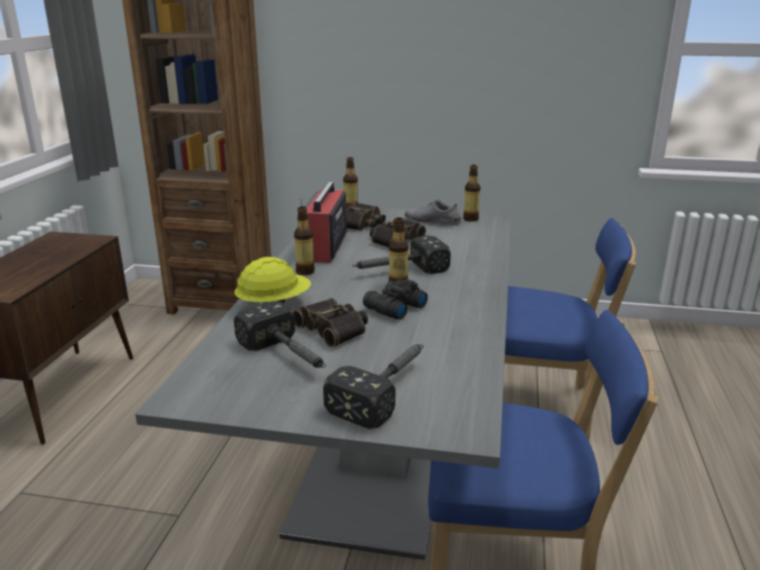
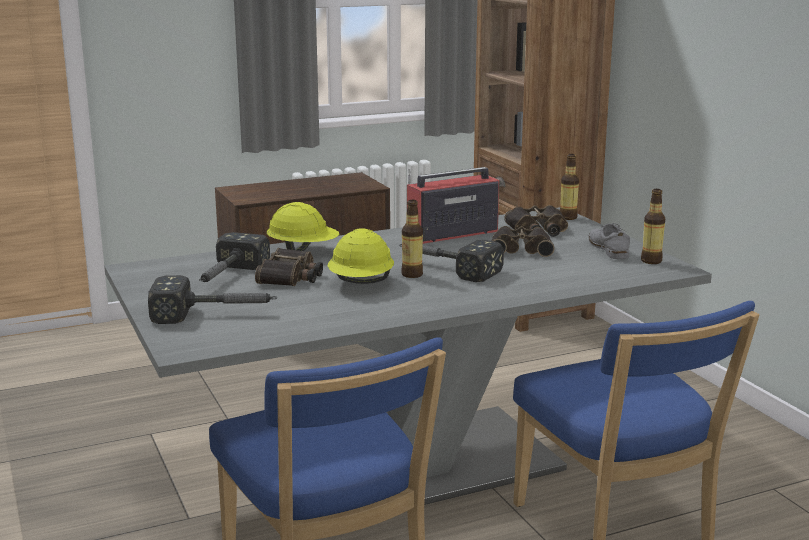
camera: 55 degrees right, 5 degrees down
bottle [294,206,315,275] -> none
black binoculars [363,279,428,320] -> yellow hard hat [328,228,394,284]

